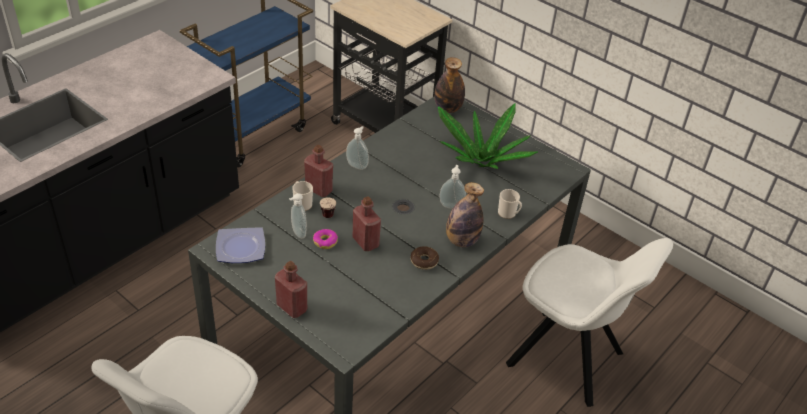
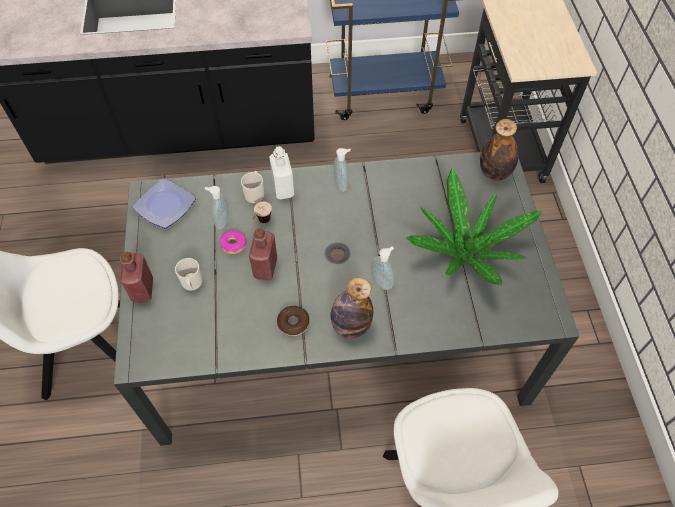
camera: 45 degrees right, 15 degrees up
red bottle [304,145,333,197] -> white bottle [269,146,294,199]
mug [498,189,522,219] -> mug moved to [175,258,203,291]

